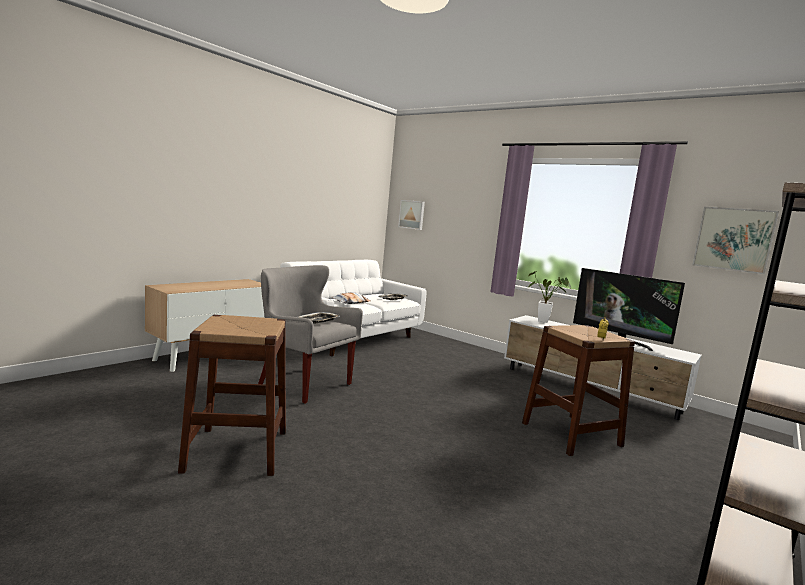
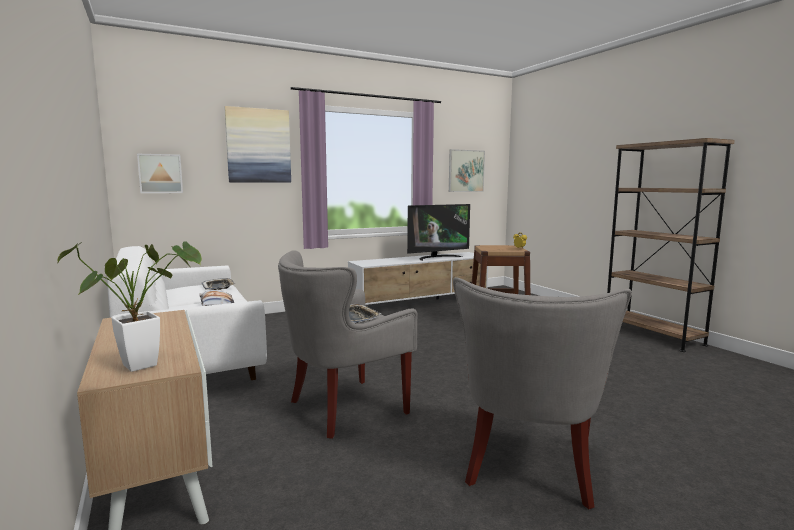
camera: 65 degrees left, 0 degrees up
brown stool [178,315,286,476] -> grey armchair [453,277,632,509]
potted plant [529,271,572,323] -> potted plant moved to [57,241,202,372]
none -> picture [224,106,291,183]

